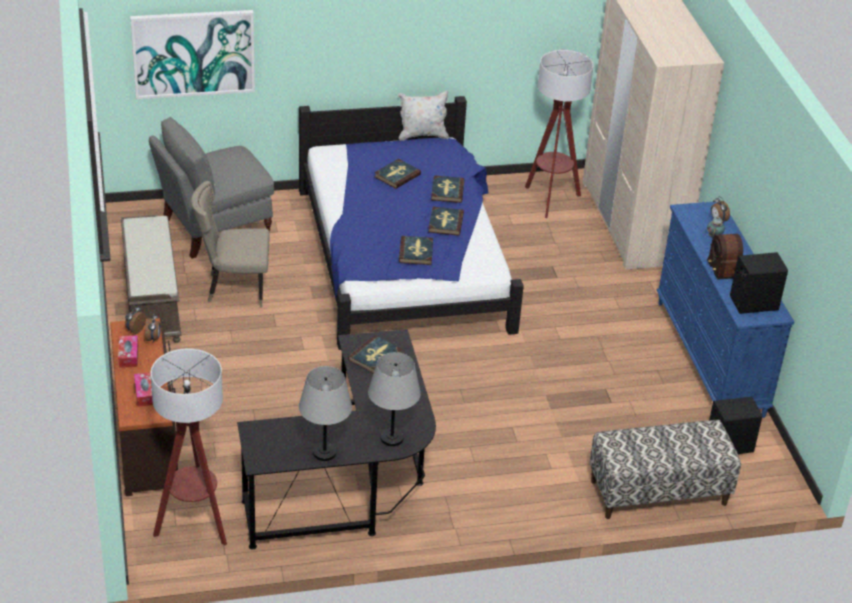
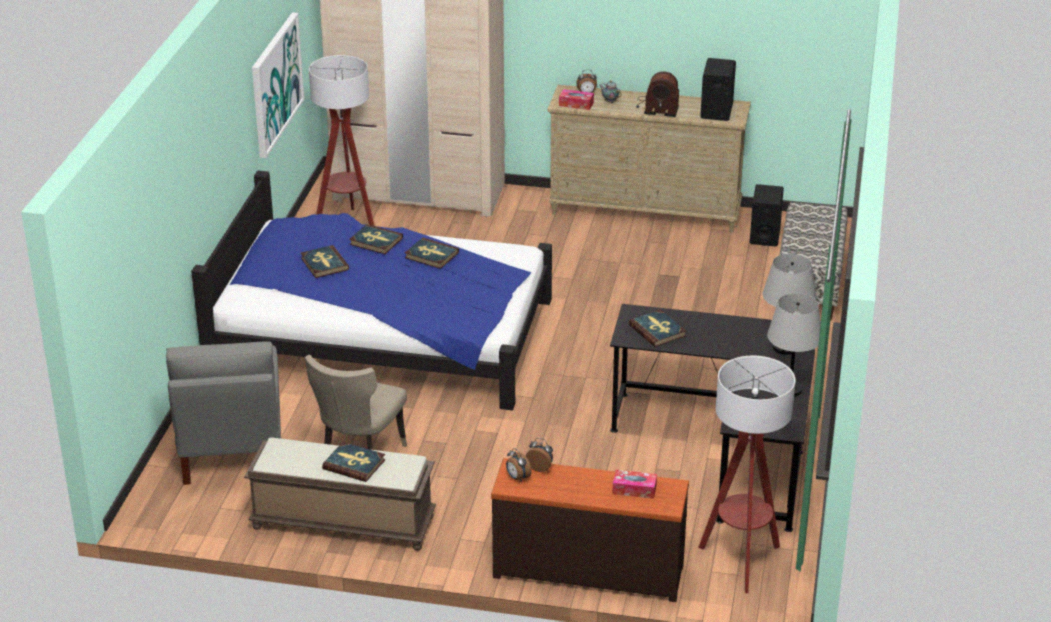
camera: 65 degrees left, 5 degrees down
tissue box [118,335,138,368] -> tissue box moved to [559,89,594,110]
picture [130,10,255,99] -> picture moved to [252,12,304,158]
white pillow [398,91,449,141] -> none
book [399,236,433,265] -> book moved to [322,442,386,482]
blue dresser [656,201,794,418] -> beige dresser [548,85,751,233]

